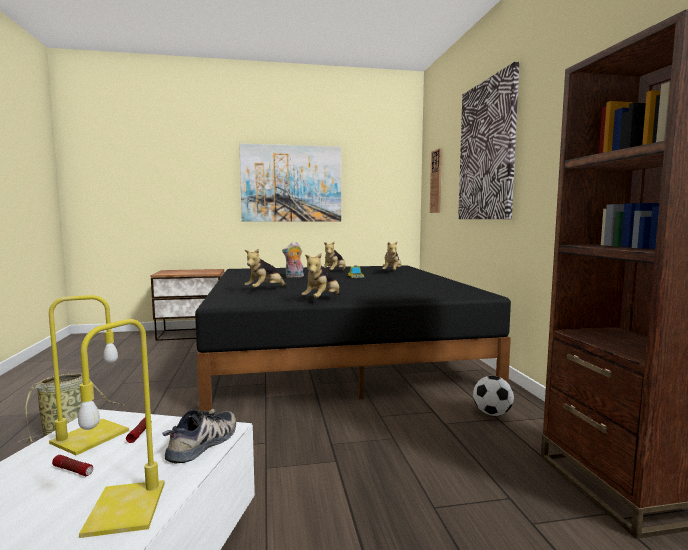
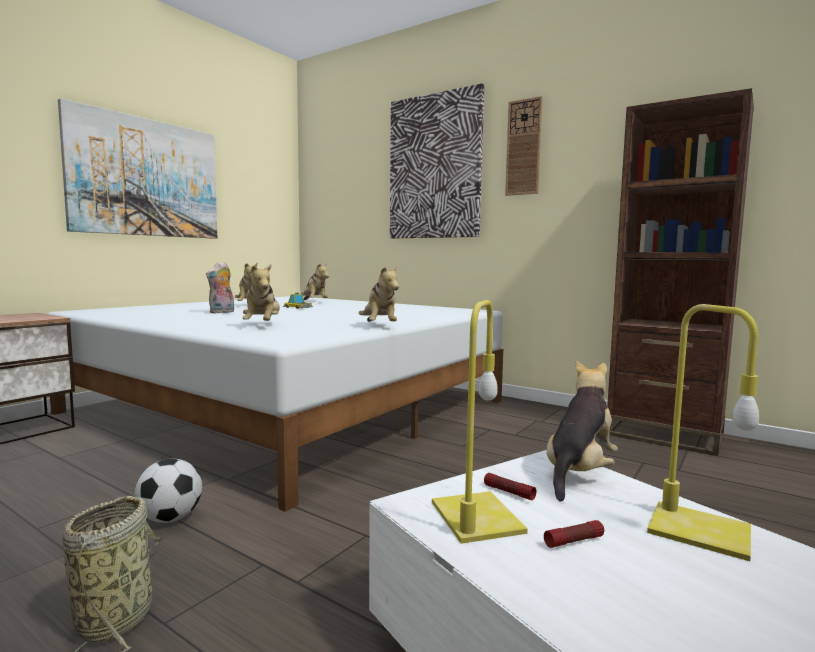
camera: 45 degrees left, 0 degrees up
shoe [163,409,236,464] -> plush toy [546,360,618,502]
black bed [195,265,511,411] -> white bed [48,296,503,512]
wall clock [430,148,442,213] -> wall clock moved to [505,96,543,196]
football [473,376,514,416] -> football moved to [134,458,202,523]

